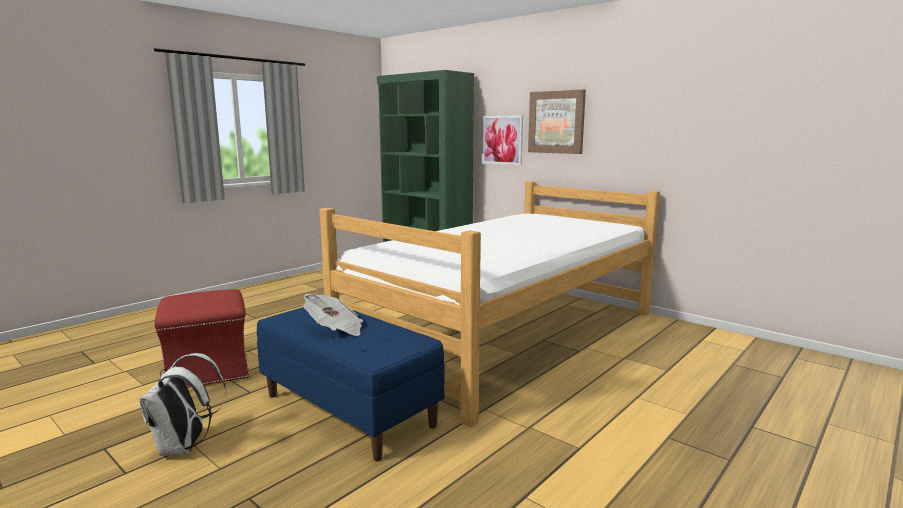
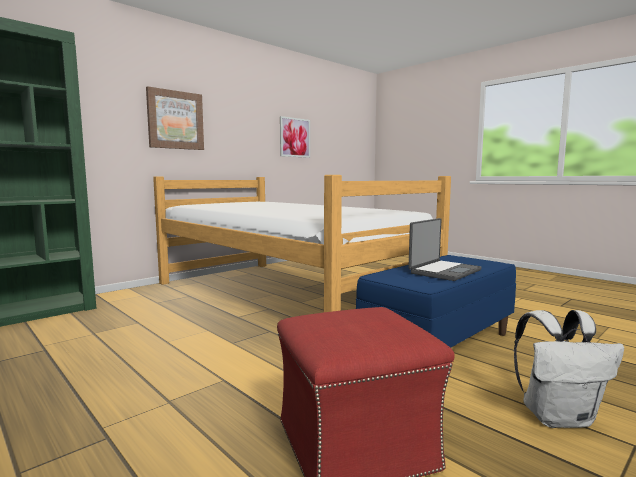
camera: 85 degrees left, 5 degrees down
newspaper [303,294,363,336] -> laptop [408,218,482,281]
picture [482,115,523,165] -> picture moved to [280,116,310,158]

